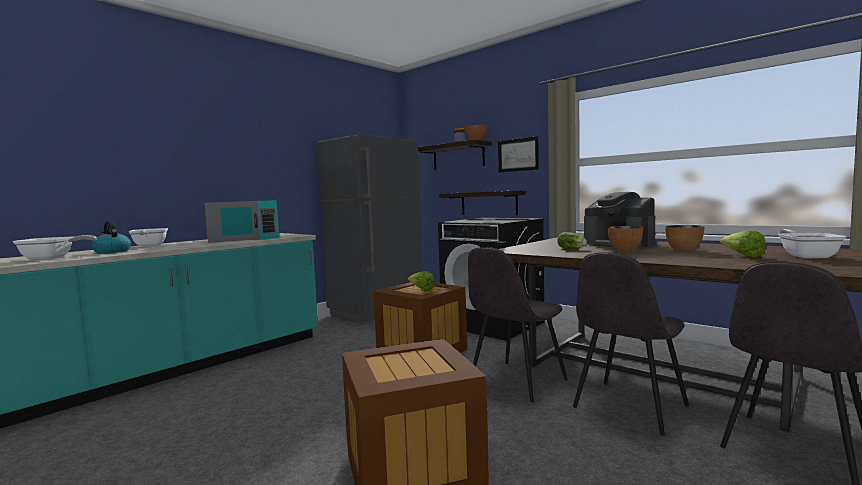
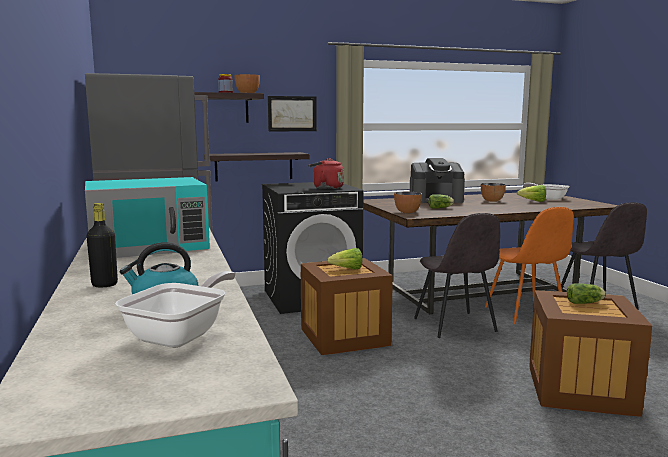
camera: 60 degrees left, 5 degrees up
frying pan [128,228,168,247] -> black bottle [86,203,118,287]
turquoise microwave [204,200,279,243] -> turquoise microwave turned 60 degrees clockwise [85,177,210,258]
grey chair [573,252,689,436] -> orange chair [485,207,574,324]
bowl [607,226,643,251] -> bowl moved to [394,192,422,213]
none -> red kettle [308,158,344,189]
none -> lettuce [567,284,606,304]

